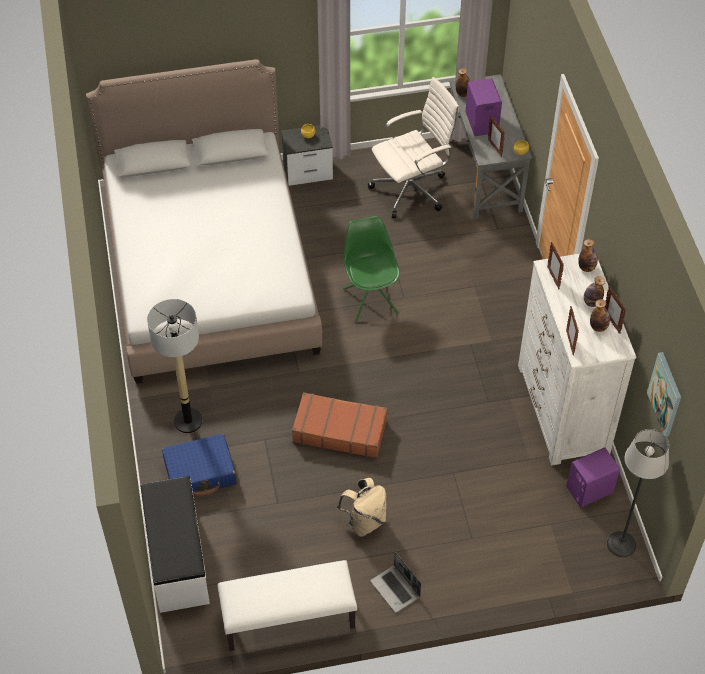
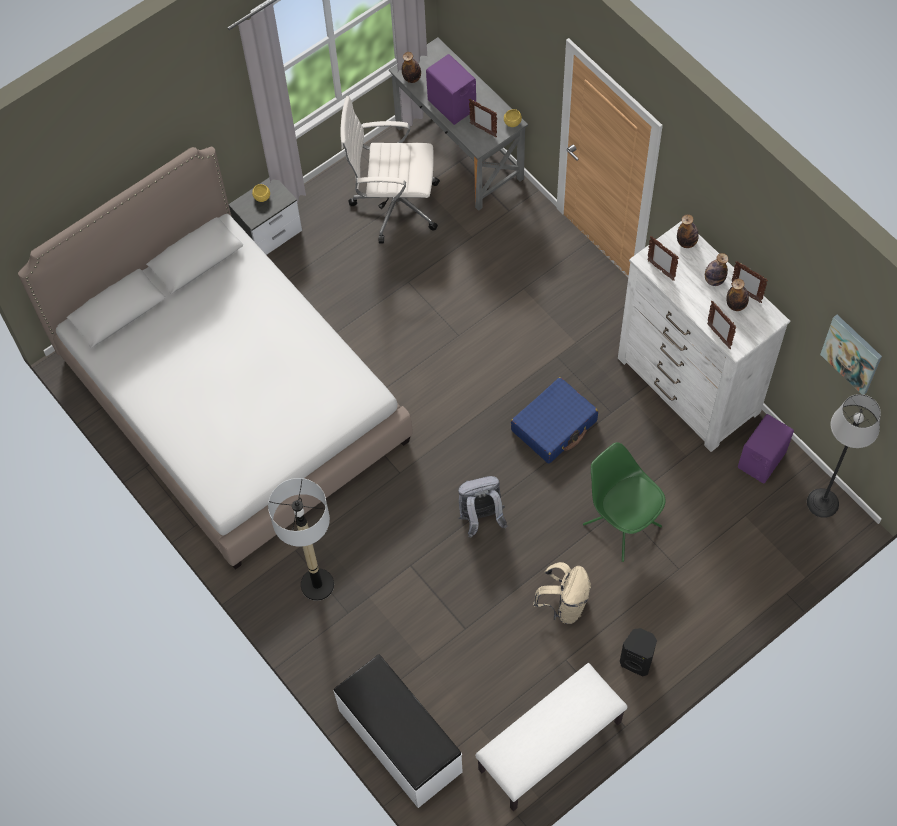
camera: 25 degrees left, 10 degrees up
blue suitcase [162,434,237,496] -> blue suitcase moved to [511,377,598,464]
brown suitcase [292,392,387,458] -> grey backpack [458,476,507,538]
green chair [343,216,400,323] -> green chair moved to [583,442,666,562]
white office chair [368,77,459,218] -> white office chair turned 120 degrees counterclockwise [340,96,440,243]
laptop [370,552,421,613] -> black speaker [620,628,657,677]

